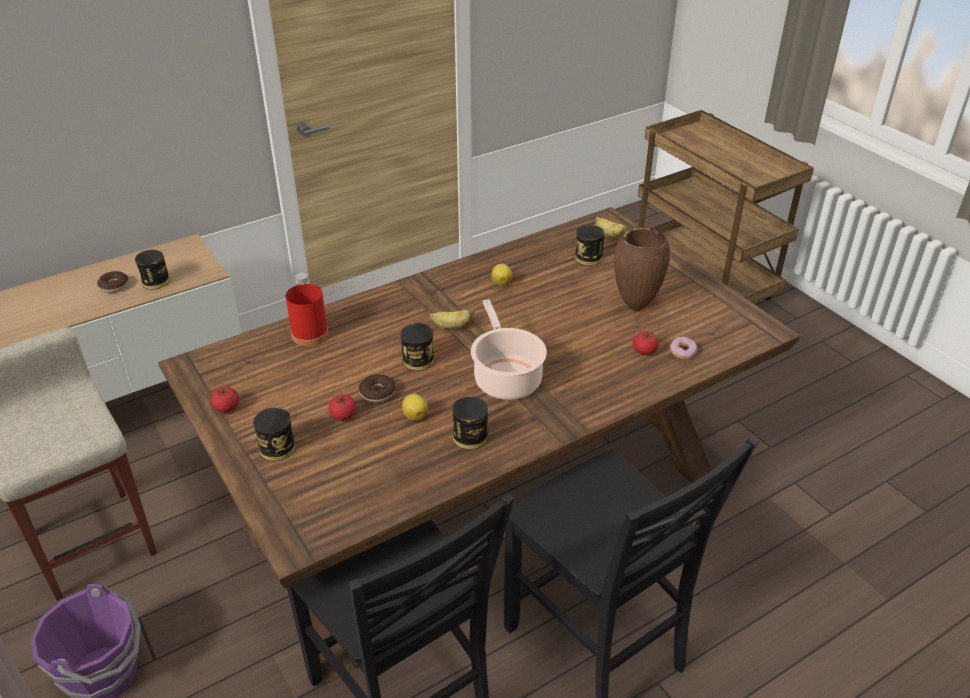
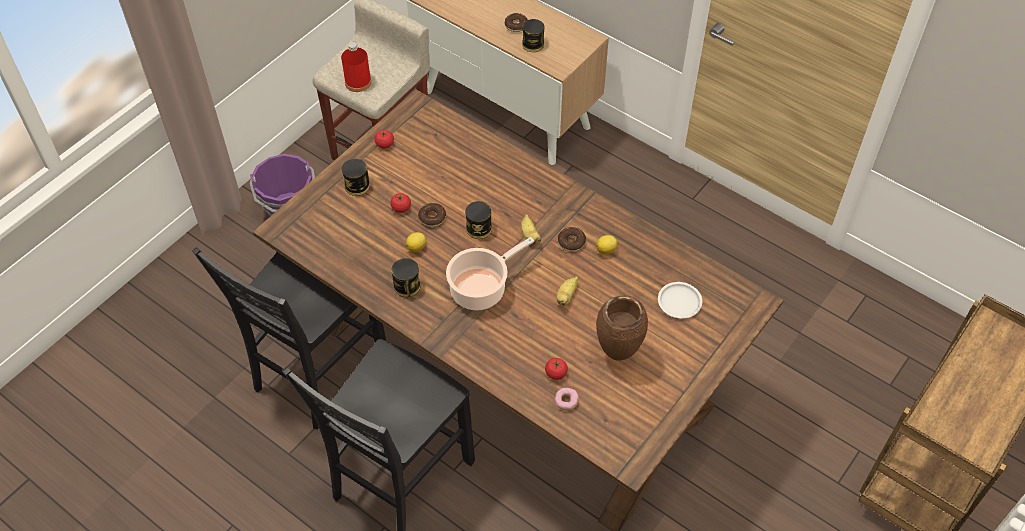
camera: 70 degrees right, 15 degrees up
red bottle [286,273,329,346] -> red bottle moved to [341,42,371,92]
can [575,225,605,266] -> white plate [658,282,702,318]
banana [596,216,628,238] -> banana moved to [556,276,578,306]
none -> donut [558,227,586,252]

